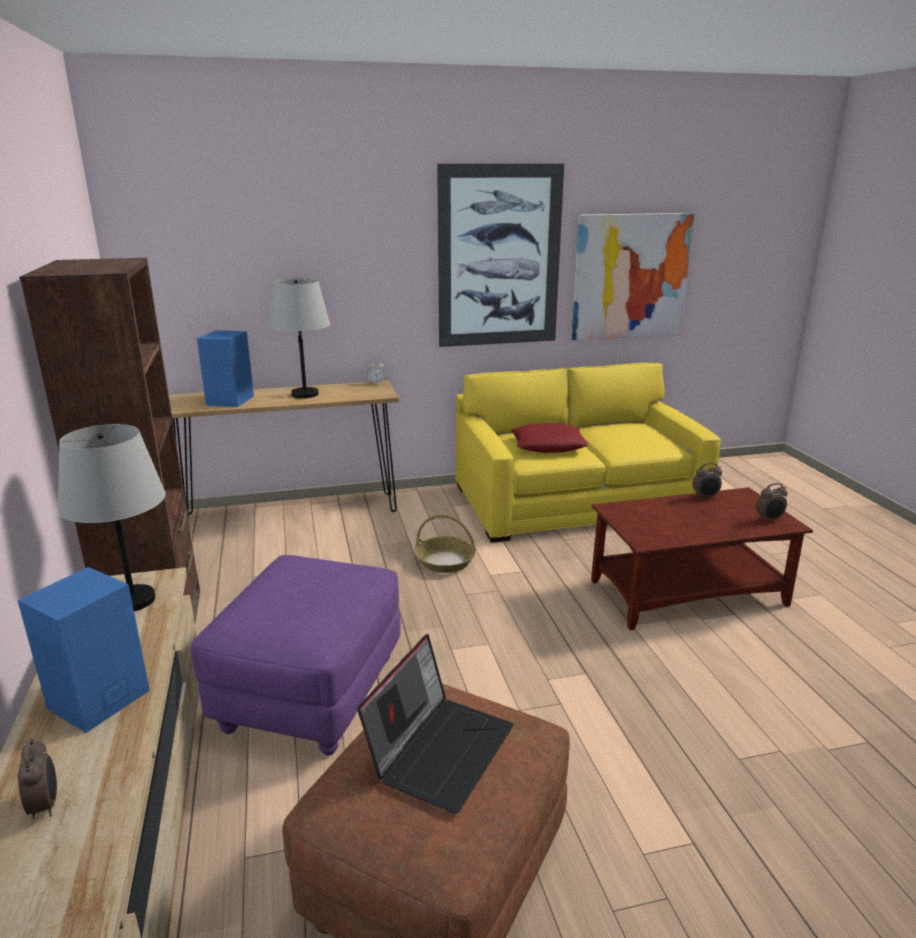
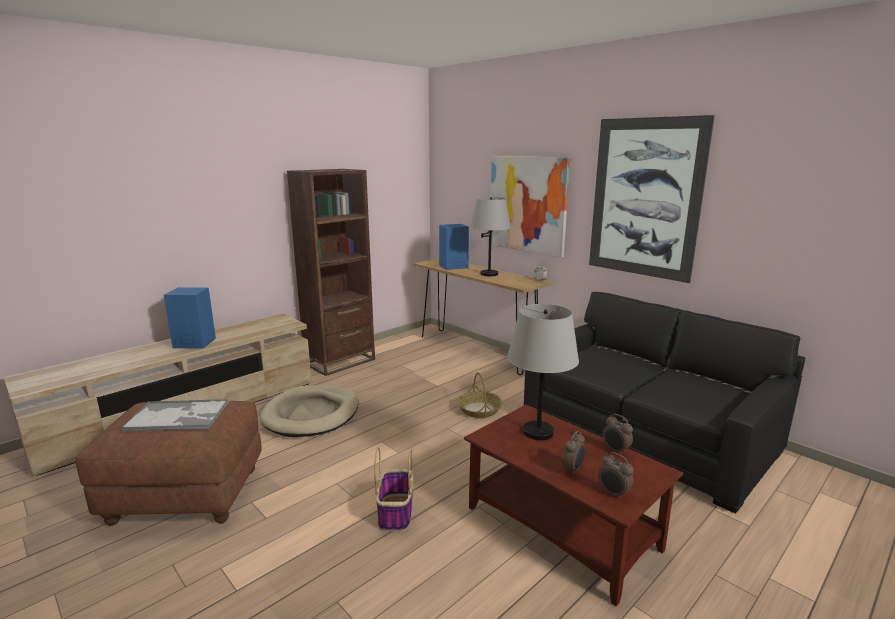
camera: 60 degrees right, 5 degrees down
alarm clock [18,739,57,819] -> alarm clock moved to [562,431,585,476]
grey table lamp [58,424,166,611] -> grey table lamp moved to [507,304,579,440]
purple ottoman [191,555,401,755] -> beige dog bed [260,385,359,437]
laptop [357,634,514,814] -> tray [121,399,229,431]
yellow sofa [455,363,721,543] -> black sofa [524,292,805,514]
red pillow [511,423,589,453] -> none
picture [571,213,695,340] -> picture moved to [491,156,570,258]
none -> basket [374,447,413,532]

